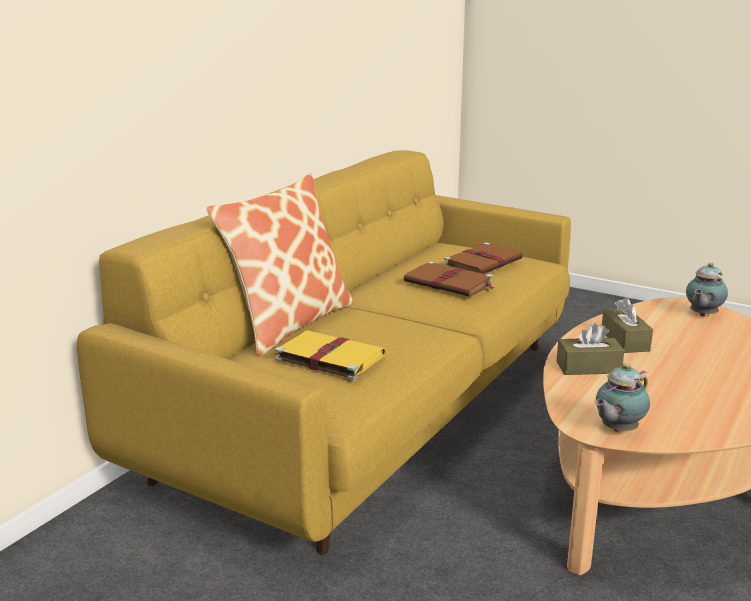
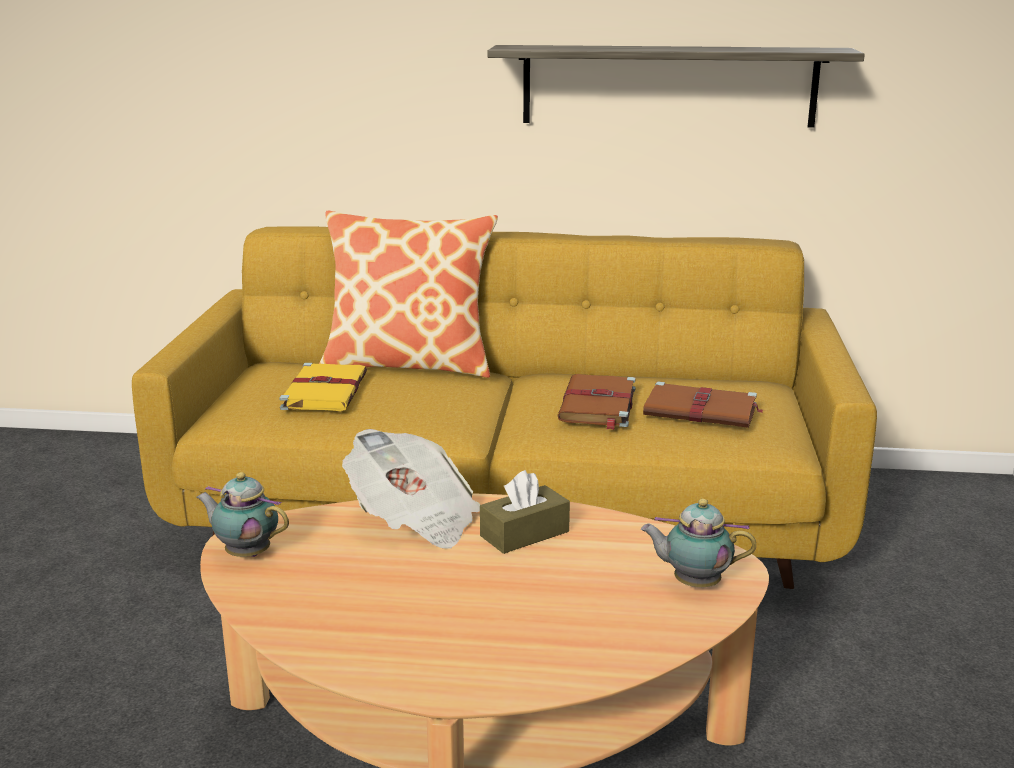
camera: 65 degrees right, 0 degrees up
brown tissue box [556,323,625,375] -> newspaper [342,429,481,548]
none -> shelf [488,45,865,128]

